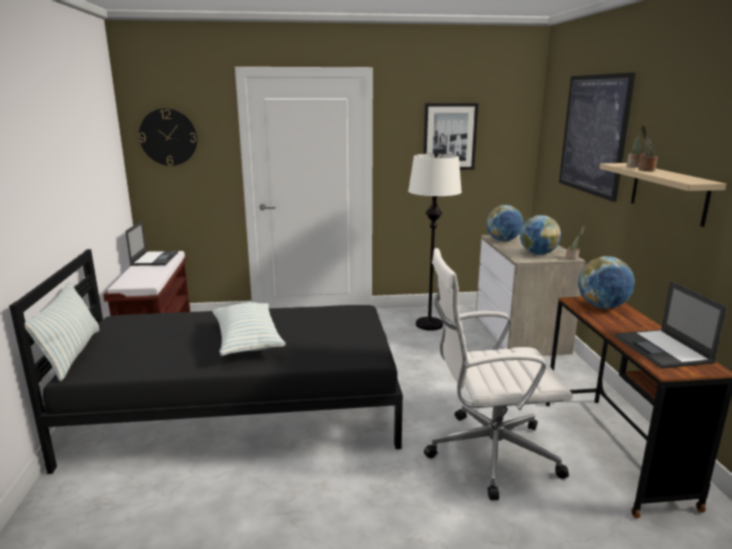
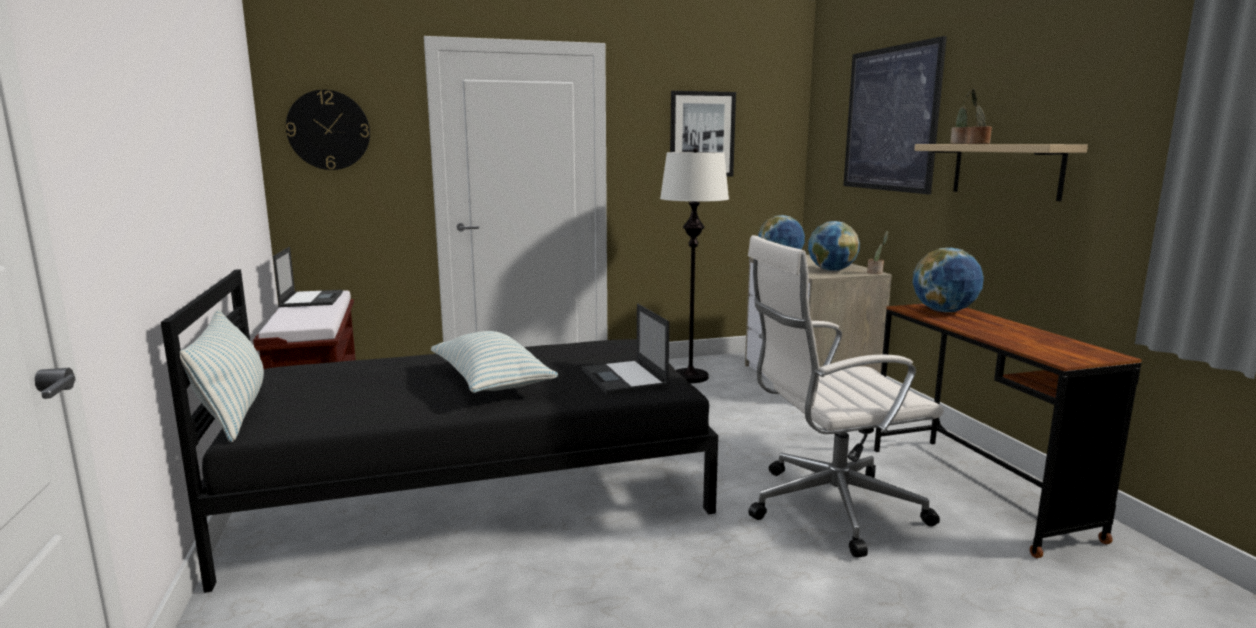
camera: 10 degrees left, 5 degrees down
laptop [615,281,727,369] -> laptop moved to [582,303,669,395]

